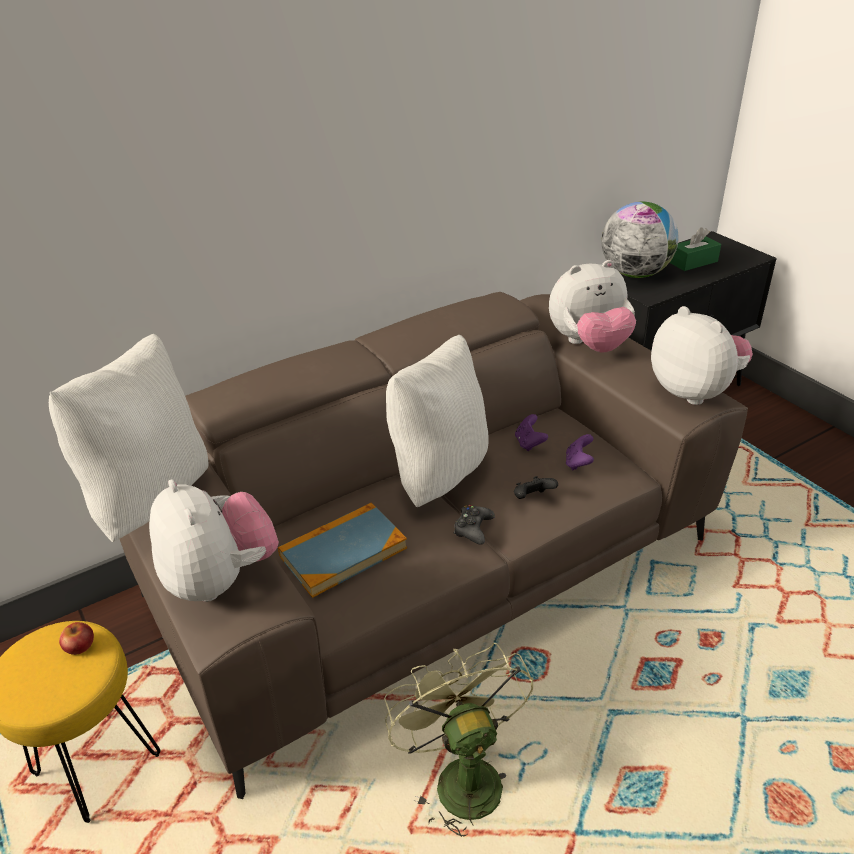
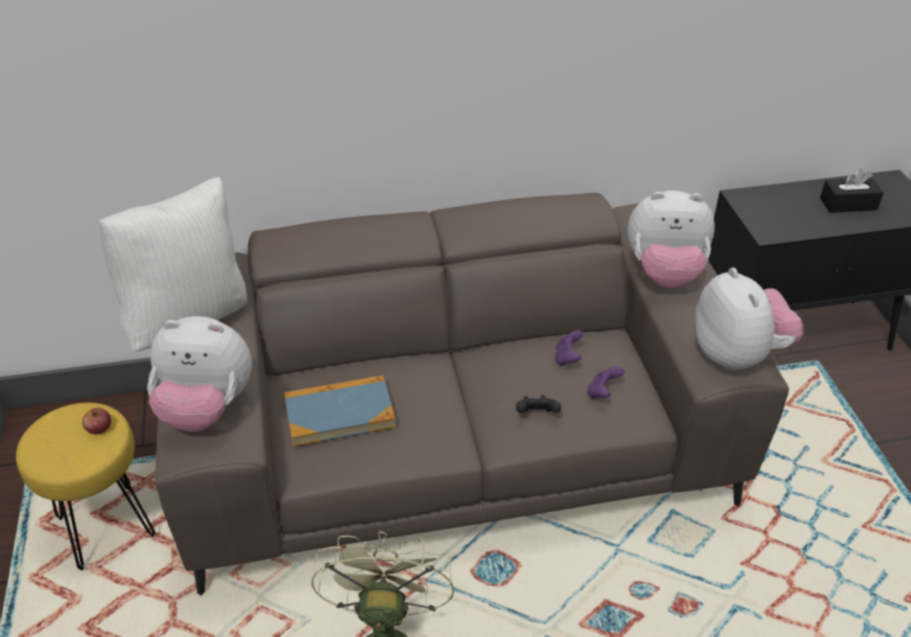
camera: 20 degrees right, 5 degrees up
plush toy [149,479,279,602] -> plush toy turned 105 degrees clockwise [147,316,252,432]
white pillow [386,335,489,507] -> none
black game controller [454,505,495,545] -> none
globe [602,202,679,278] -> none
green tissue box [670,227,721,271] -> black tissue box [820,169,884,213]

